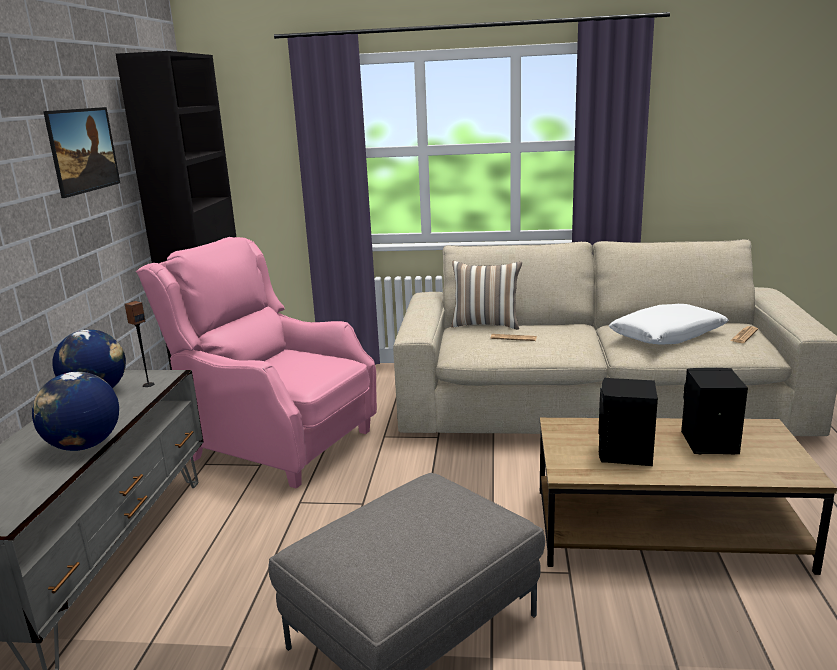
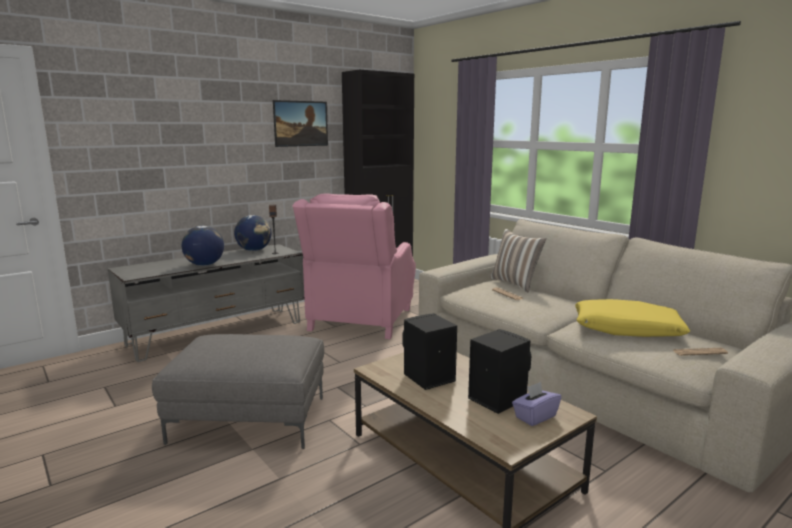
camera: 45 degrees right, 5 degrees down
pink armchair [136,237,377,489] -> pink armchair turned 150 degrees counterclockwise [292,193,416,339]
white pillow [609,304,729,344] -> yellow pillow [575,299,690,337]
none -> purple tissue box [512,382,562,426]

